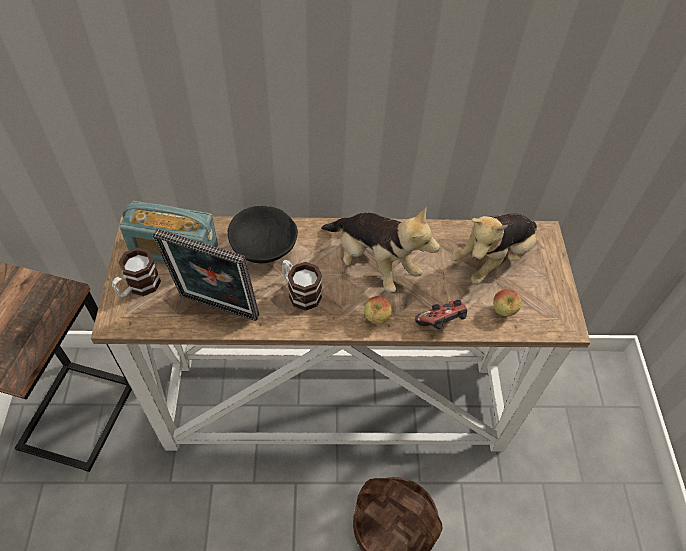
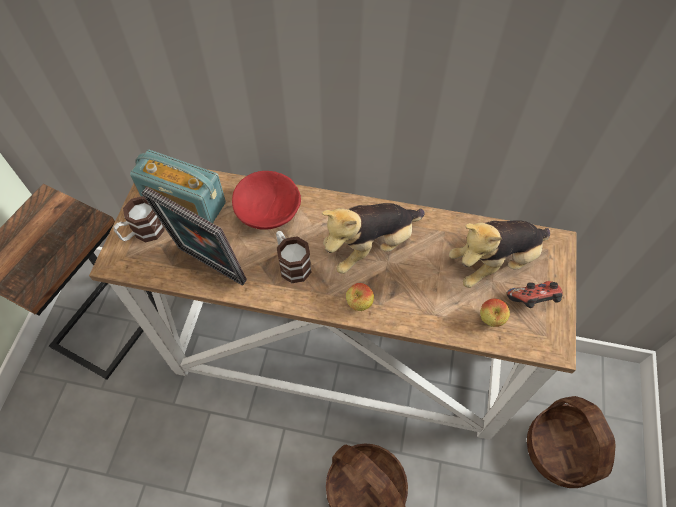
camera: 15 degrees right, 5 degrees up
black bowl [228,206,298,263] -> red bowl [232,171,301,230]
plush toy [321,207,440,293] -> plush toy turned 90 degrees clockwise [322,203,425,274]
game controller [415,300,467,329] -> game controller moved to [507,281,563,308]
none -> basket [527,396,615,488]

